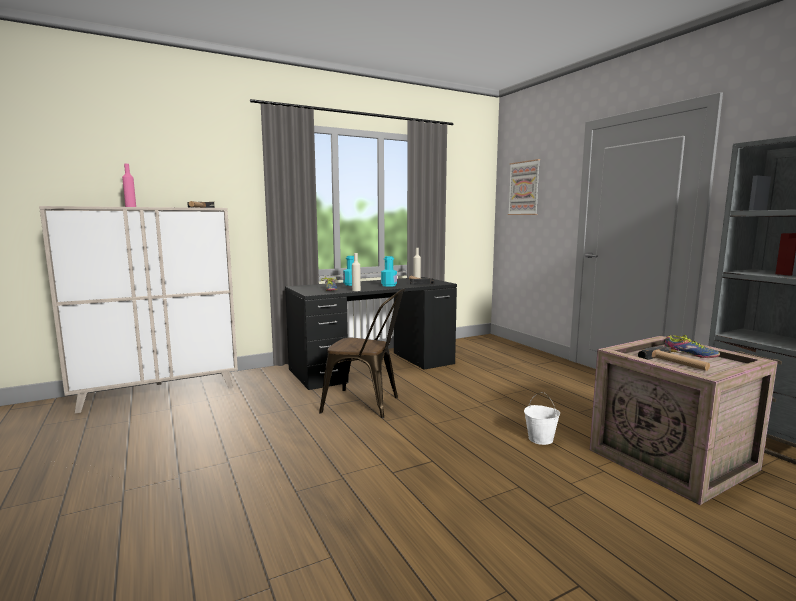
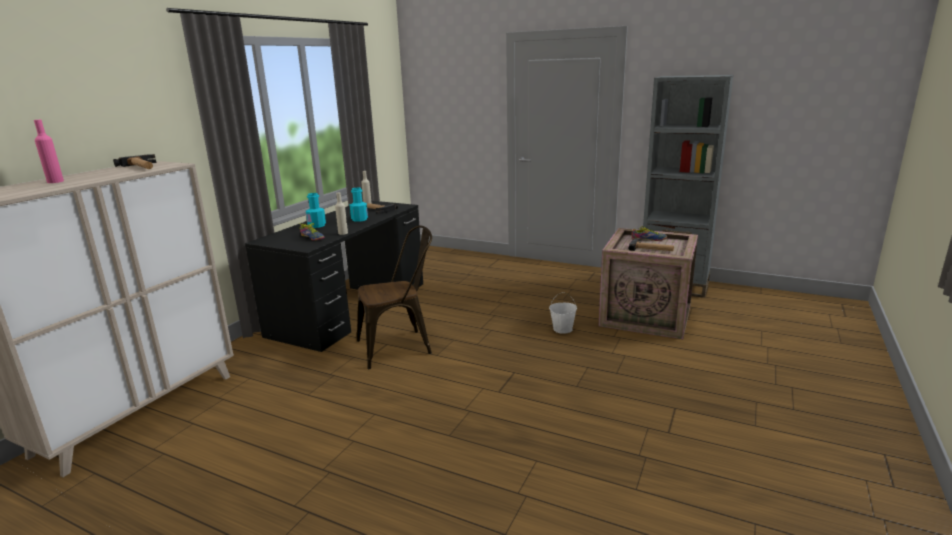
camera: 35 degrees left, 10 degrees up
picture [508,159,540,215] -> none

